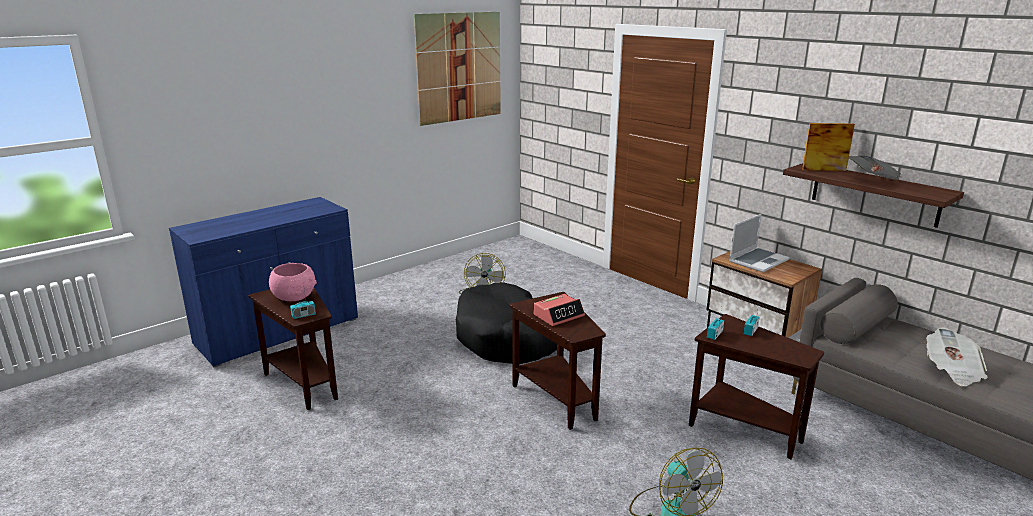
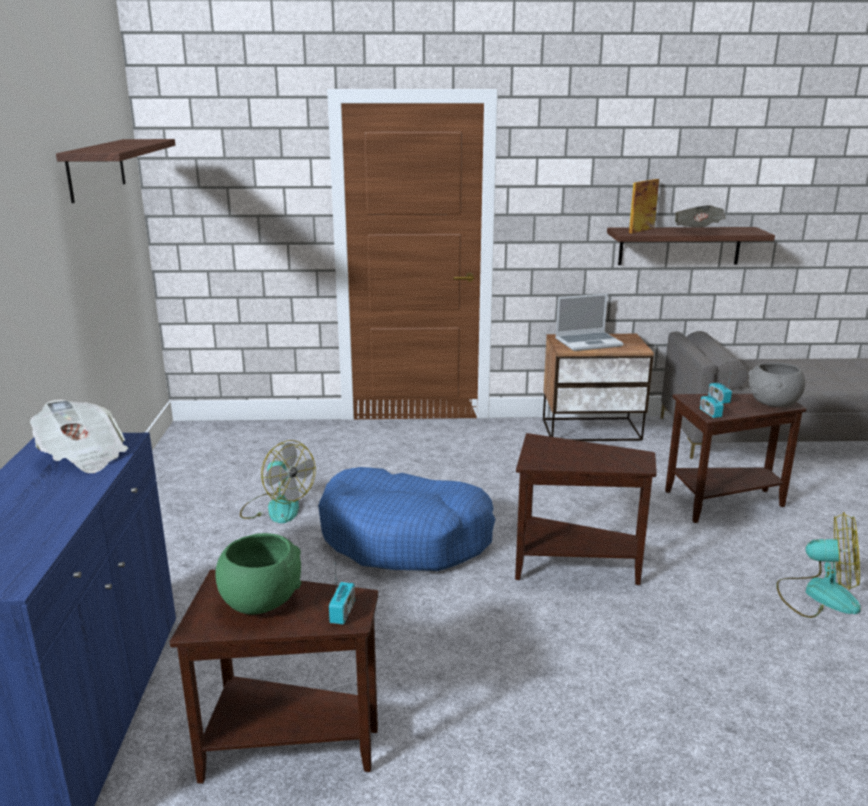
camera: 50 degrees left, 0 degrees up
pink bowl [269,263,317,301] -> green bowl [215,533,301,614]
picture [414,12,501,126] -> shelf [56,139,175,203]
black dog bed [456,282,557,364] -> blue dog bed [318,467,495,571]
alarm clock [534,294,585,326] -> none
laptop [729,214,790,272] -> laptop turned 75 degrees clockwise [555,293,624,351]
newspaper [926,327,988,387] -> newspaper moved to [30,399,128,473]
none -> grey bowl [748,363,805,407]

